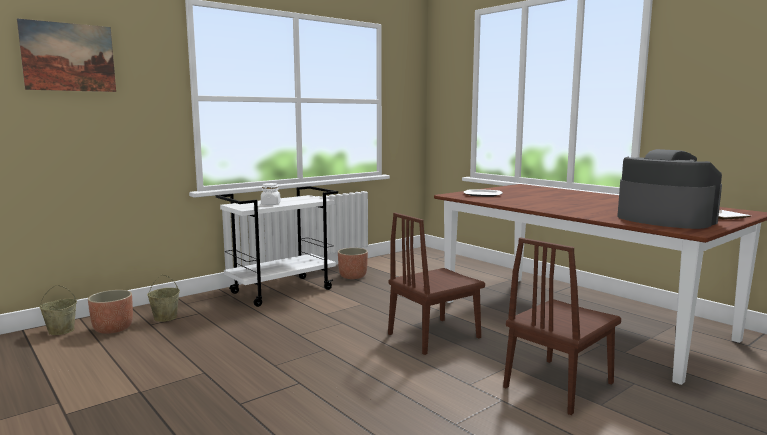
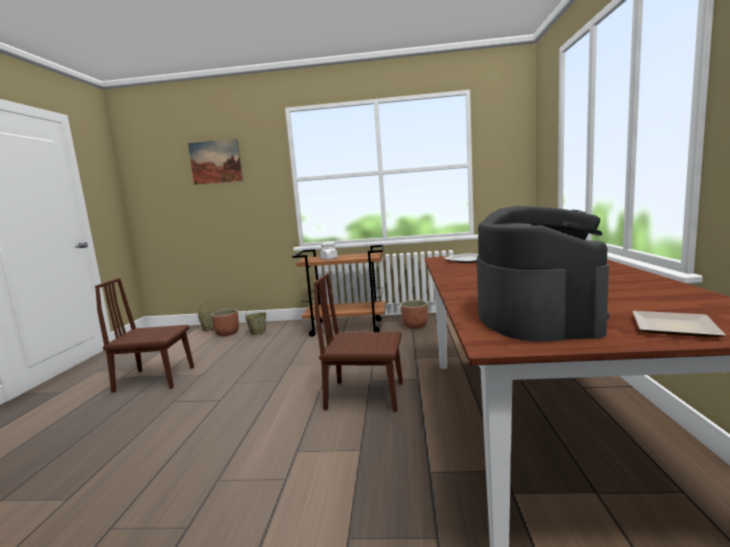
camera: 45 degrees right, 0 degrees up
white cart [216,186,338,307] -> brown cart [292,245,386,337]
brown chair [503,237,621,415] -> brown chair moved to [95,278,194,393]

